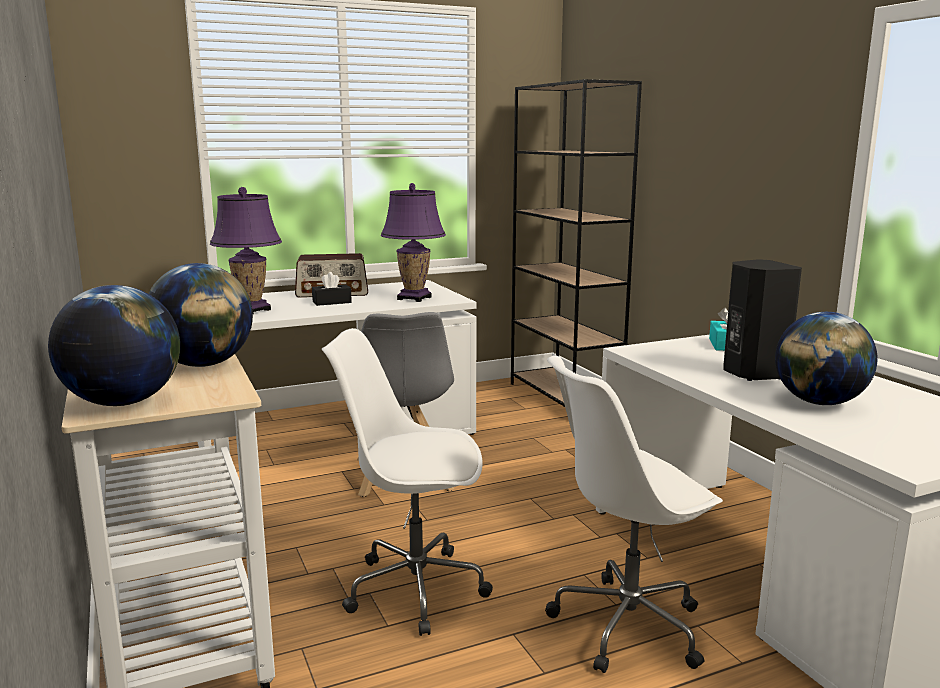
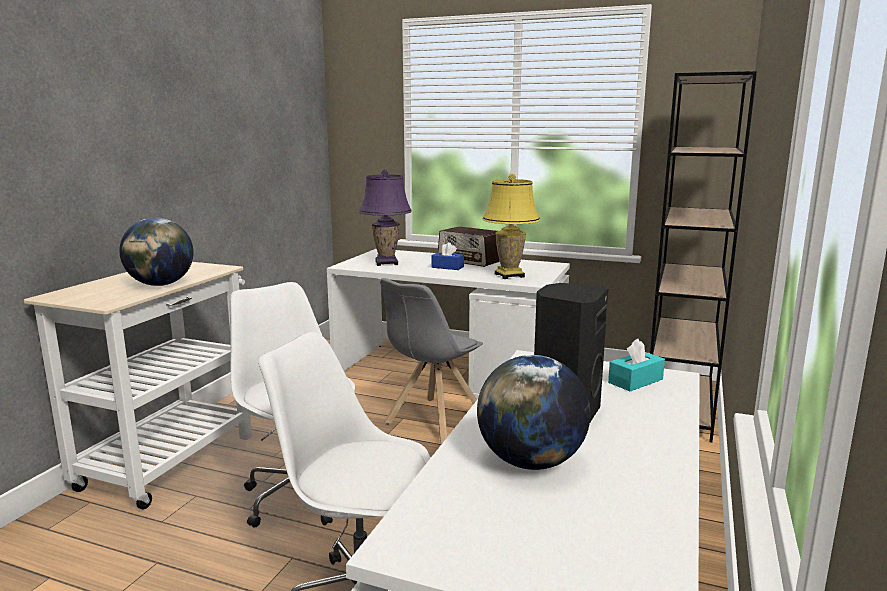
camera: 45 degrees right, 0 degrees up
globe [48,285,180,406] -> none
black tissue box [312,272,352,306] -> blue tissue box [431,243,464,270]
purple table lamp [381,183,446,302] -> yellow table lamp [482,174,540,279]

